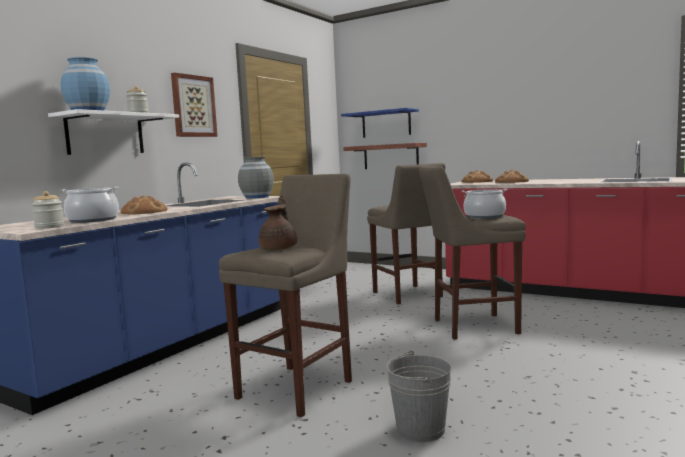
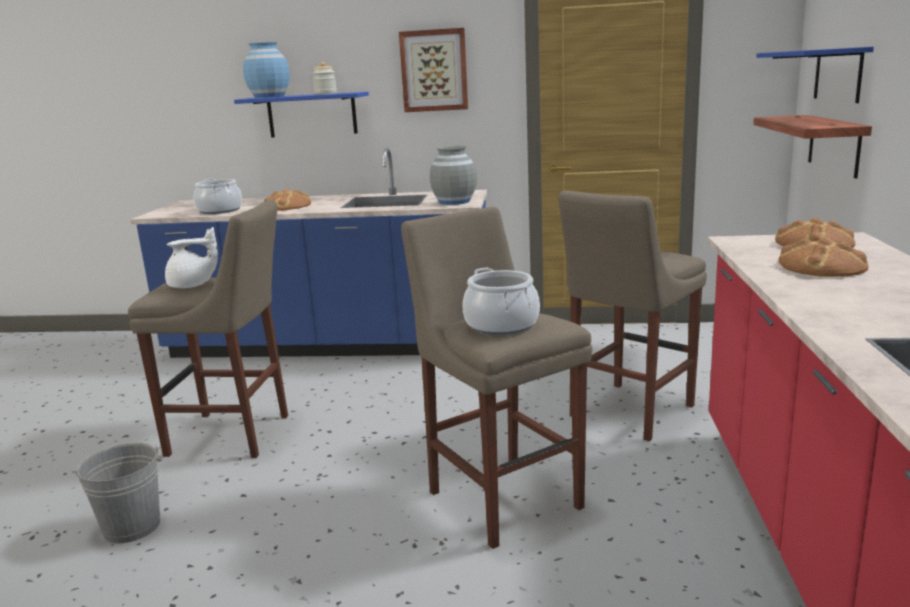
camera: 65 degrees right, 10 degrees up
jar [32,191,64,229] -> none
white shelf [48,109,179,155] -> blue shelf [234,92,369,138]
brown teapot [259,195,297,250] -> white teapot [165,227,218,288]

